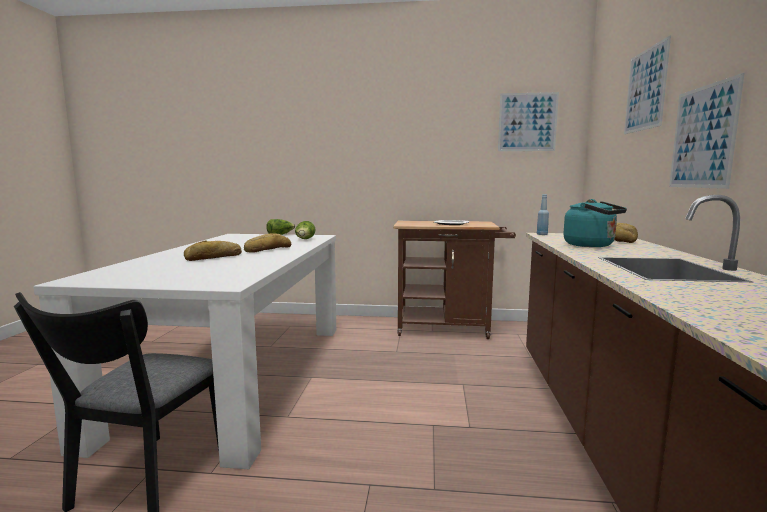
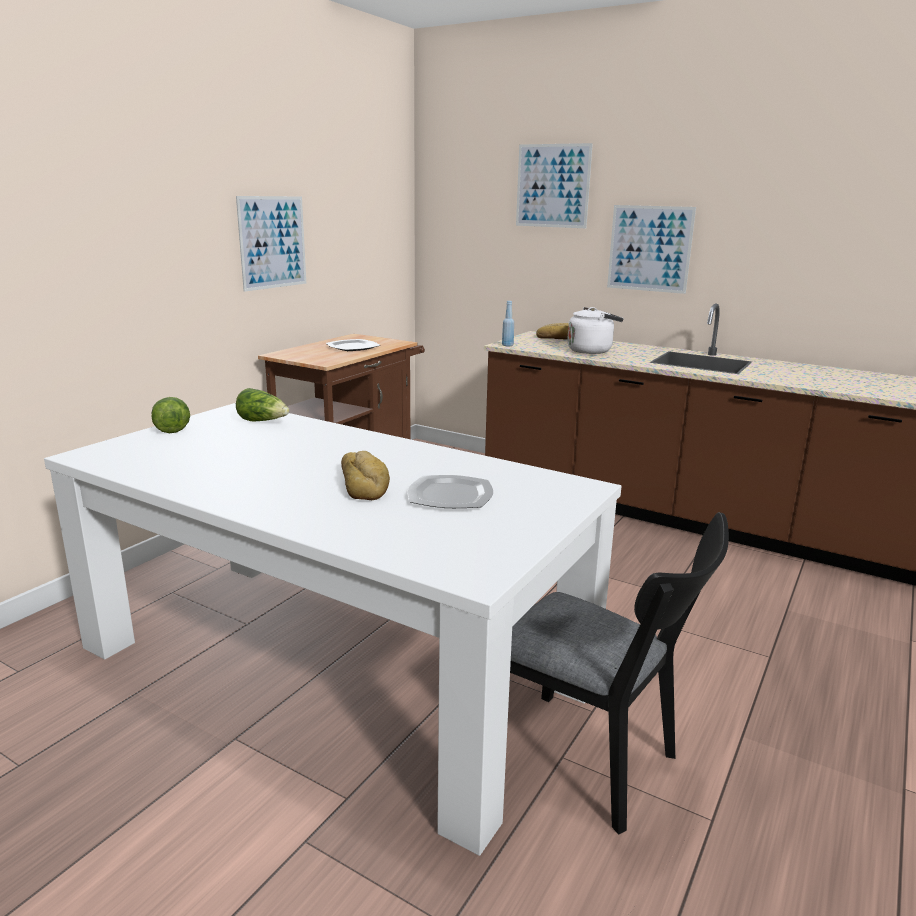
camera: 65 degrees left, 10 degrees up
bread [244,233,291,253] -> none
picture [498,92,559,151] -> picture moved to [236,196,306,292]
turquoise kettle [563,199,627,247] -> white kettle [567,307,624,354]
none -> plate [408,475,493,508]

